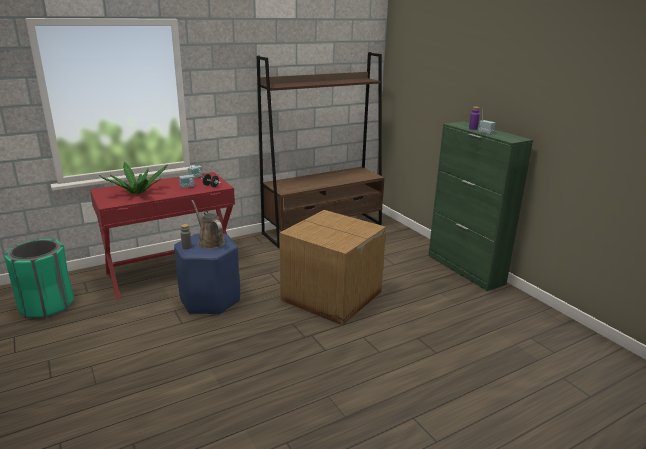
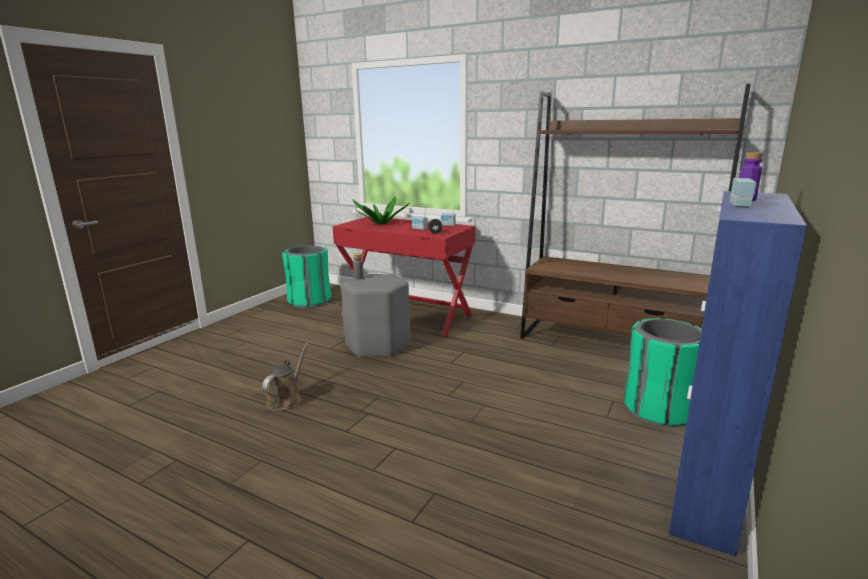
camera: 60 degrees right, 5 degrees down
blue stool [174,233,240,315] -> grey stool [341,274,410,358]
brown watering can [192,200,225,249] -> brown watering can moved to [262,343,309,411]
cardboard box [279,210,386,326] -> none
green cabinet [428,121,533,291] -> blue cabinet [669,191,807,557]
none -> green trash can [624,318,702,427]

